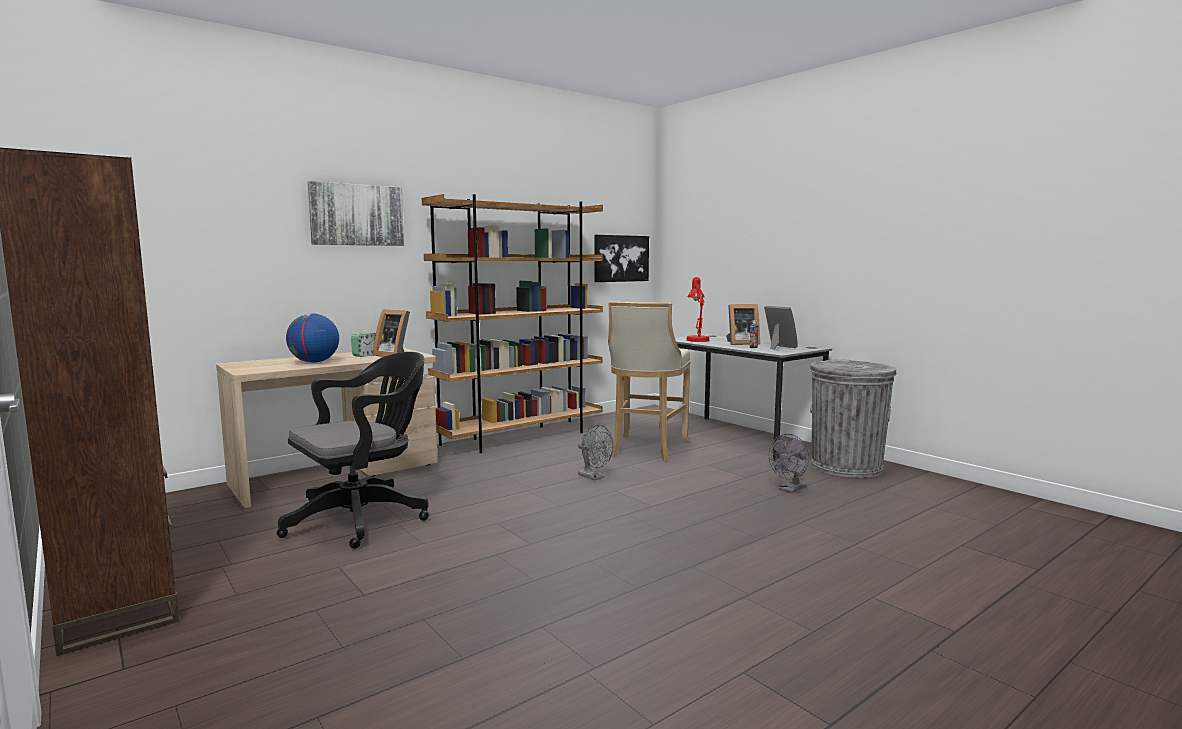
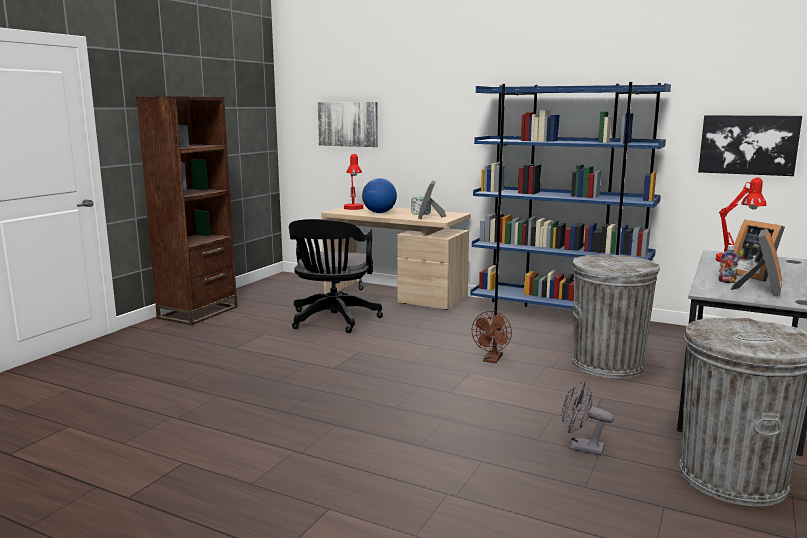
camera: 65 degrees right, 5 degrees up
black office chair [277,352,429,549] -> black office chair turned 75 degrees clockwise [289,219,383,333]
picture [308,181,404,246] -> picture moved to [318,102,378,147]
brown bookcase [422,194,603,453] -> blue bookcase [471,82,671,316]
grey fan [578,425,613,480] -> brown fan [472,311,512,363]
beige stool [608,302,690,461] -> grey trash can [572,255,660,378]
none -> red table lamp [344,154,363,210]

